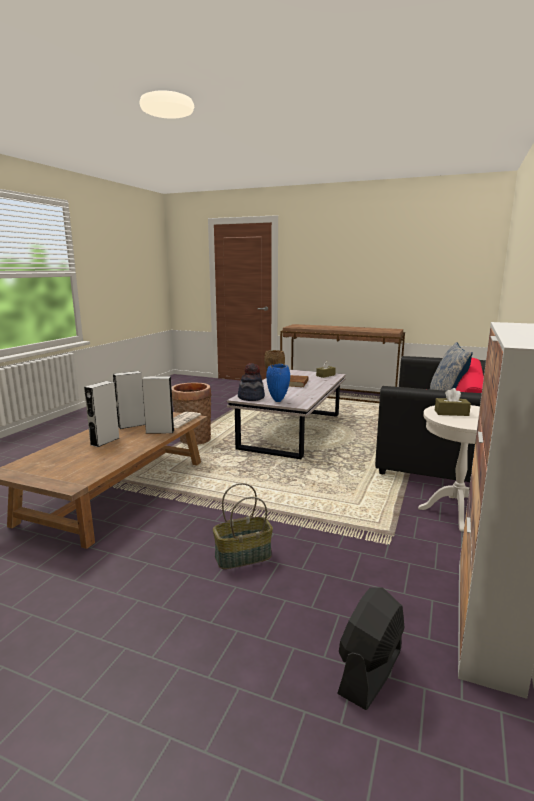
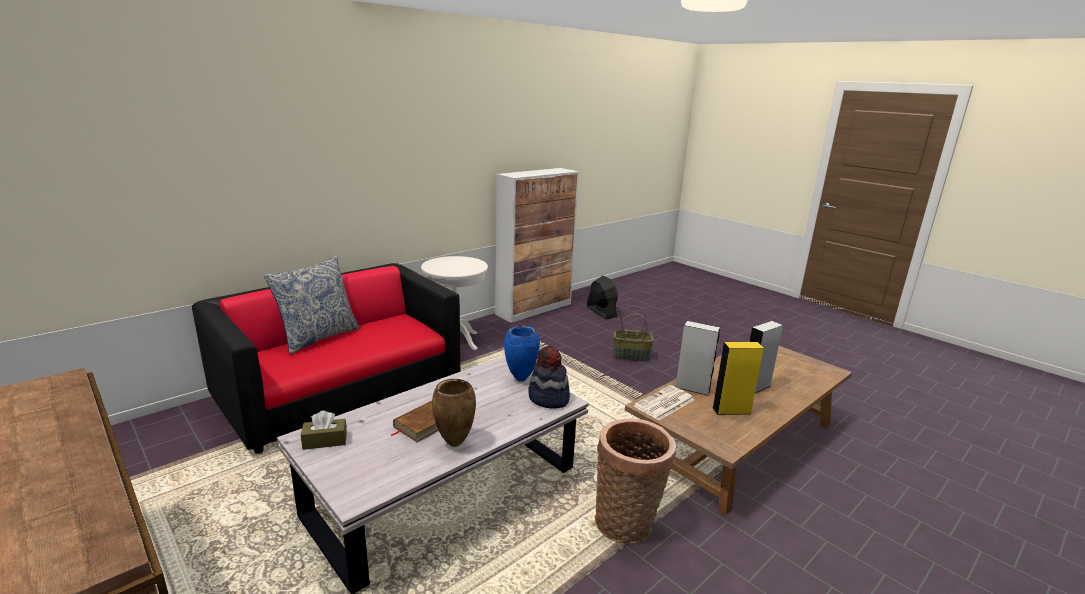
camera: 155 degrees left, 5 degrees up
grey speaker [113,371,145,429] -> yellow speaker [712,342,764,415]
black fan [337,587,405,710] -> black fan turned 90 degrees counterclockwise [587,275,618,319]
brown tissue box [435,388,471,416] -> none

